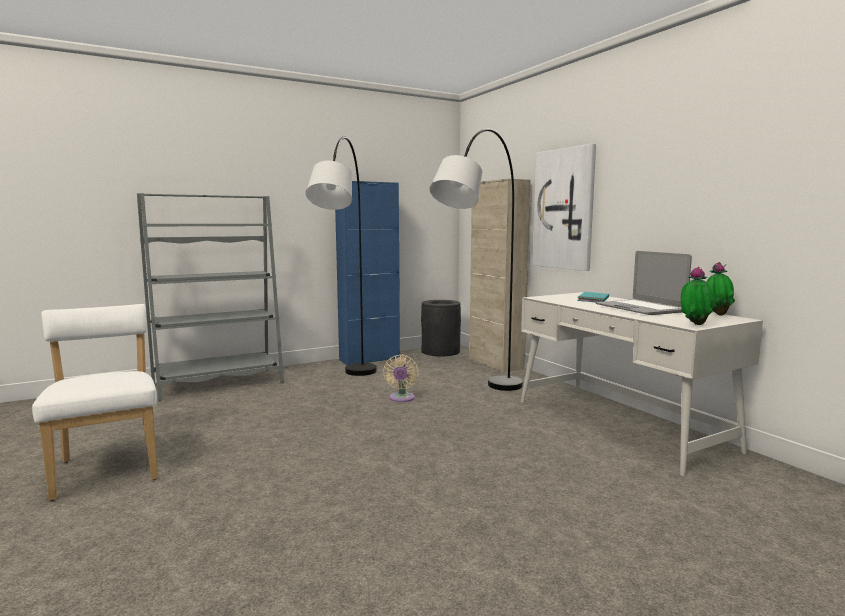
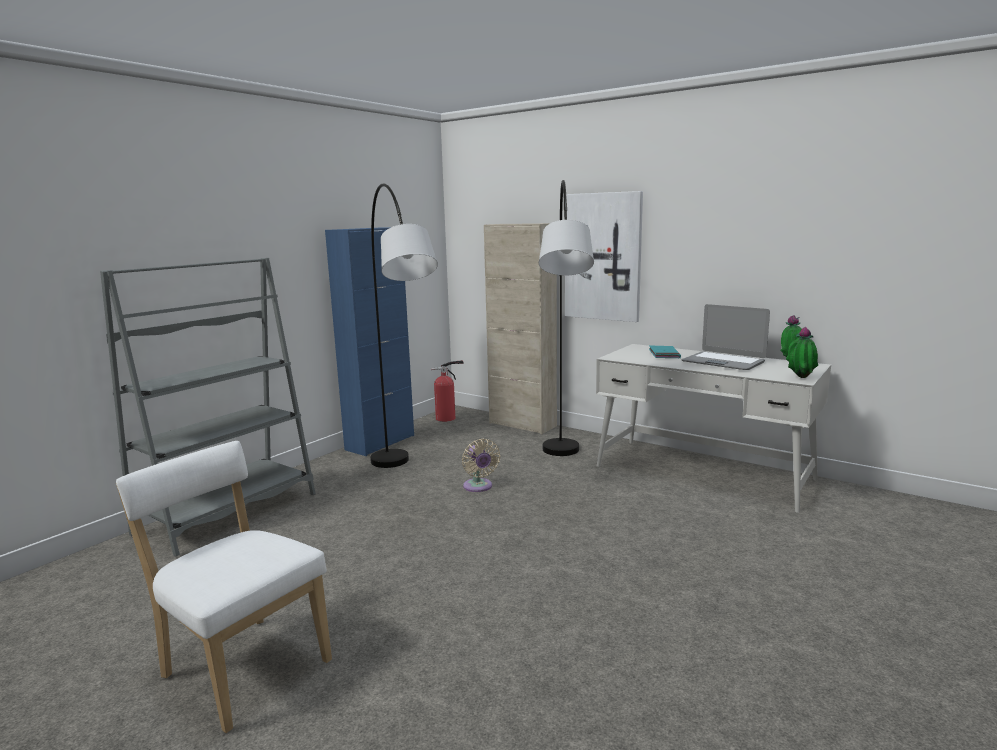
camera: 25 degrees left, 5 degrees up
black trash can [421,300,461,357] -> fire extinguisher [431,360,464,422]

